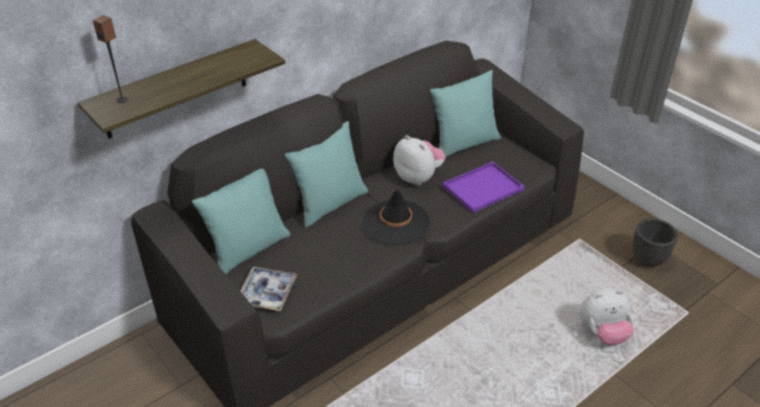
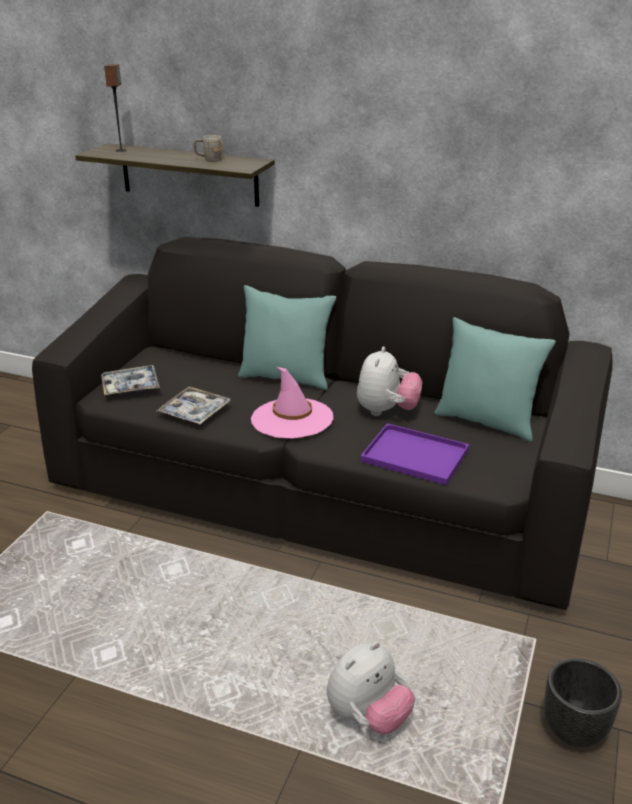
camera: 60 degrees right, 10 degrees down
turquoise pillow [192,169,291,274] -> none
black hat [362,189,429,245] -> pink hat [251,367,333,439]
plush toy [580,288,634,346] -> plush toy turned 90 degrees counterclockwise [327,642,415,734]
none -> tray [157,387,230,424]
none -> grey mug [193,135,223,162]

